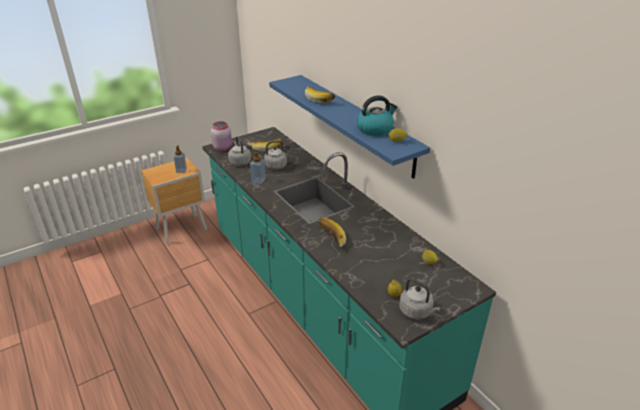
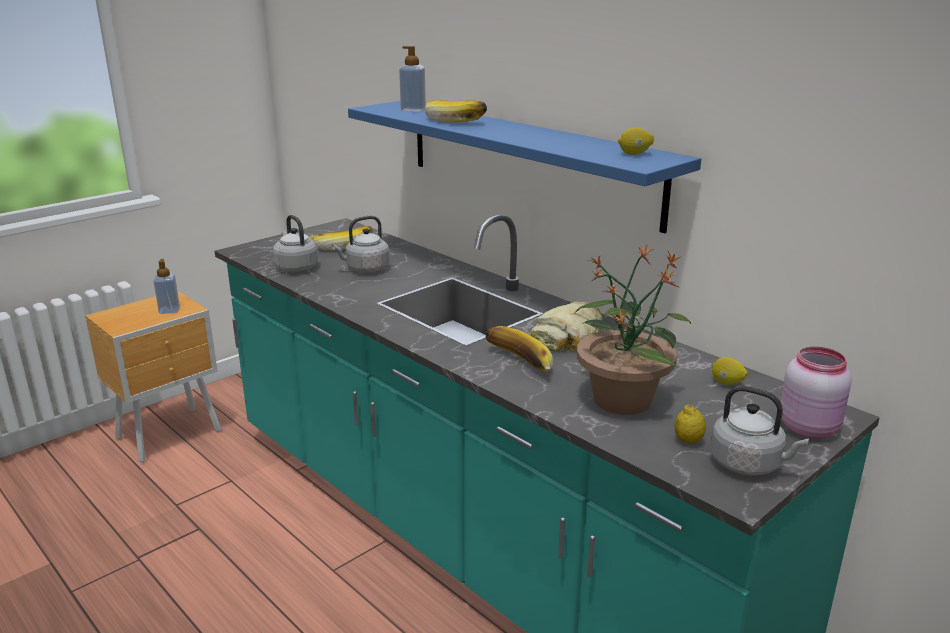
camera: 10 degrees left, 10 degrees down
pink jar [211,121,232,151] -> pink jar moved to [780,347,852,438]
soap dispenser [250,152,266,184] -> soap dispenser moved to [399,46,426,112]
kettle [357,95,398,136] -> none
none -> bread [531,301,602,351]
none -> potted plant [576,245,691,415]

